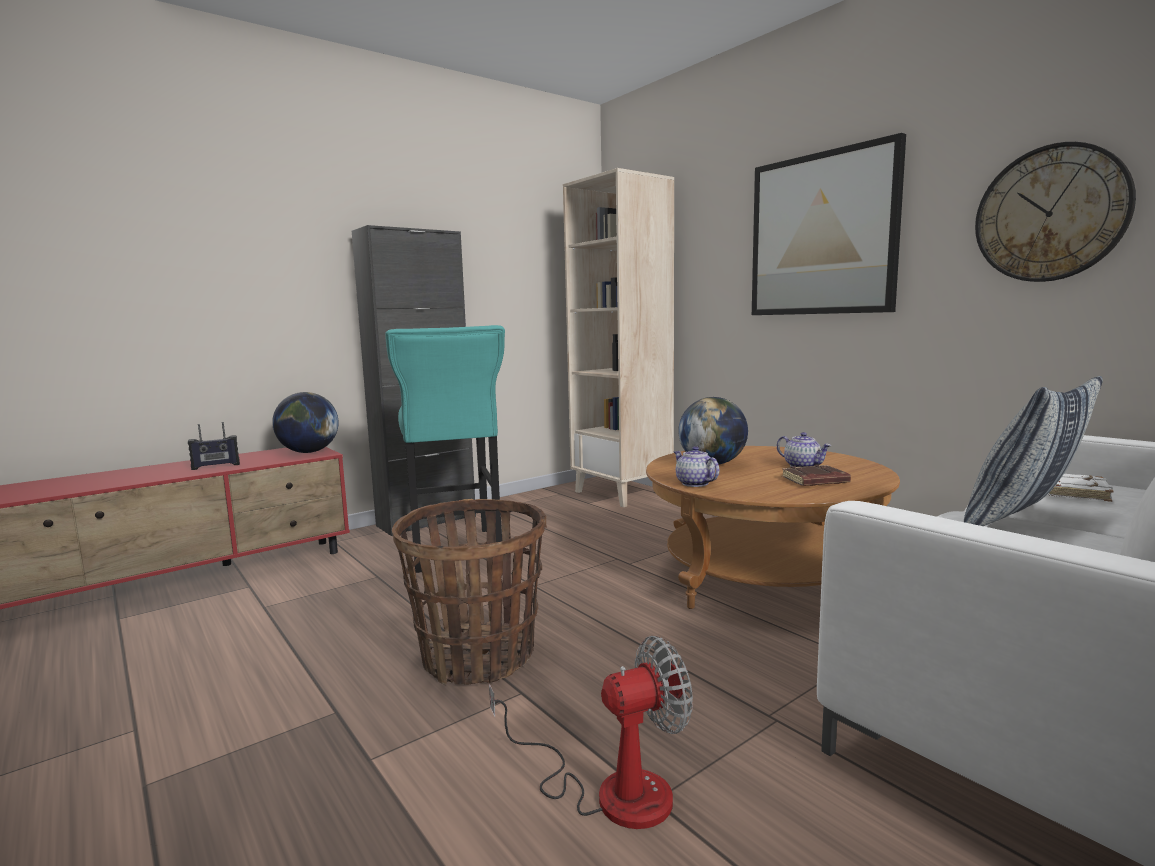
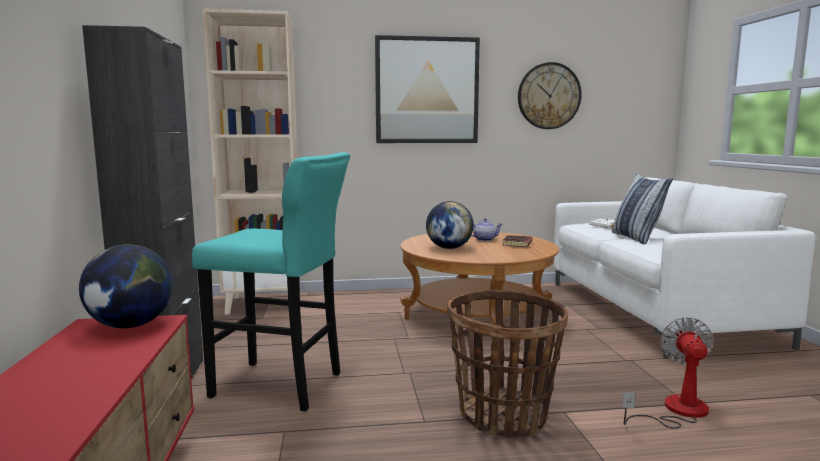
camera: 60 degrees left, 0 degrees up
radio [188,422,240,470] -> none
teapot [674,446,719,487] -> none

